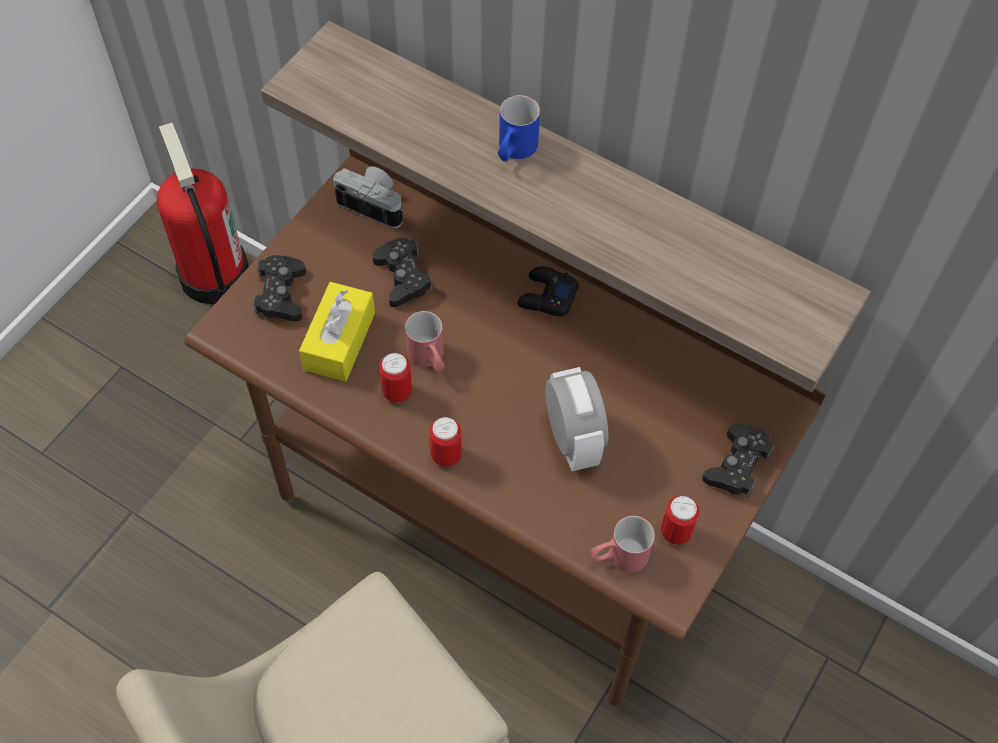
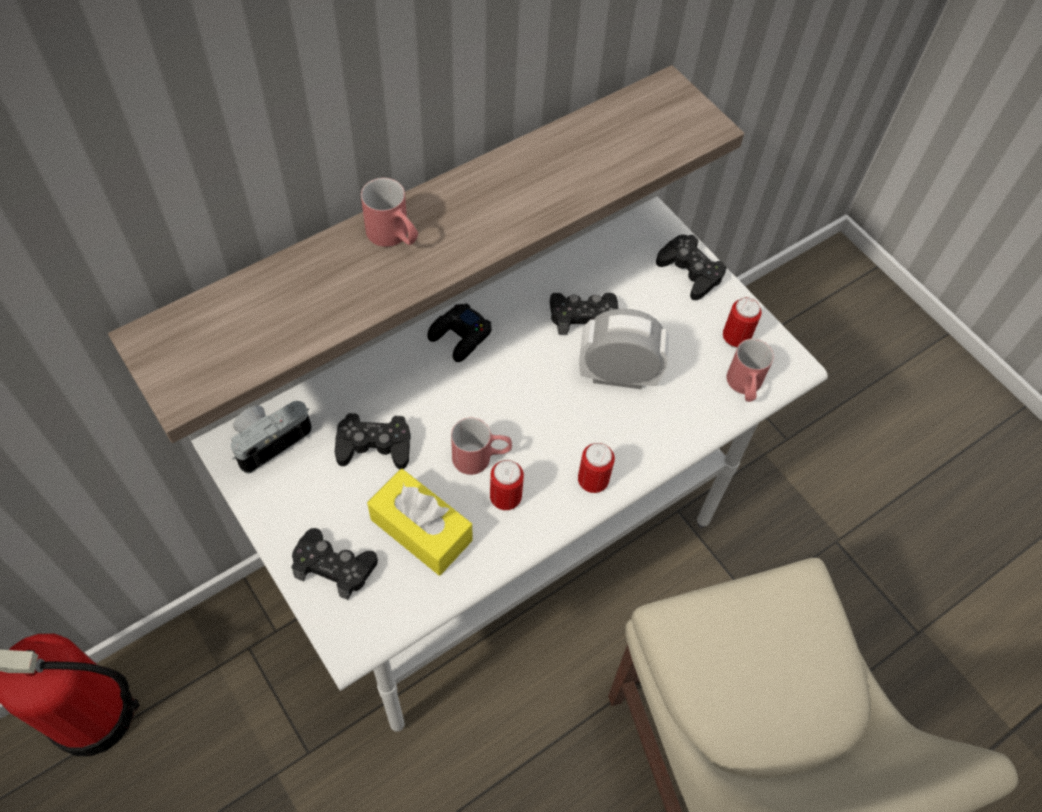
camera: 70 degrees left, 0 degrees up
brown desk [185,149,826,706] -> white desk [188,190,828,732]
blue mug [498,95,540,162] -> red mug [361,178,418,247]
none -> black game controller [550,293,618,335]

